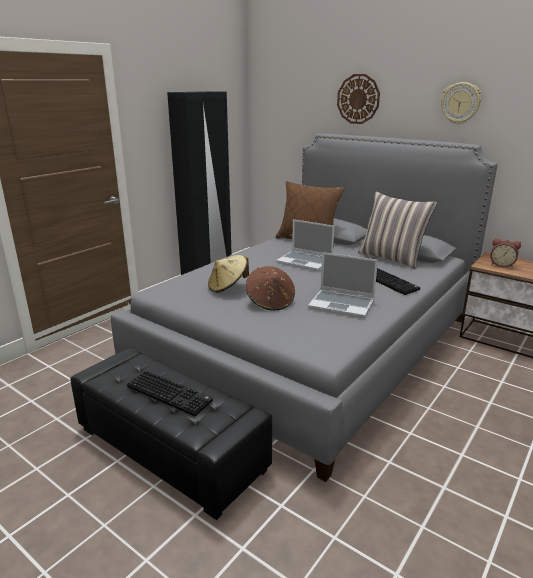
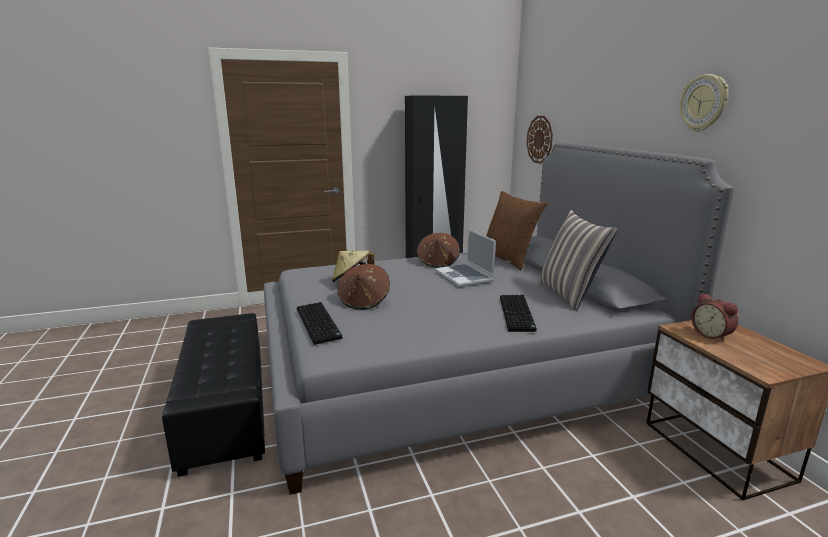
camera: 35 degrees right, 5 degrees down
keyboard [127,371,213,416] -> keyboard moved to [297,302,343,345]
laptop [308,252,378,318] -> none
wall clock [337,74,380,124] -> wall clock moved to [527,116,553,164]
none -> brown hat [417,233,460,268]

